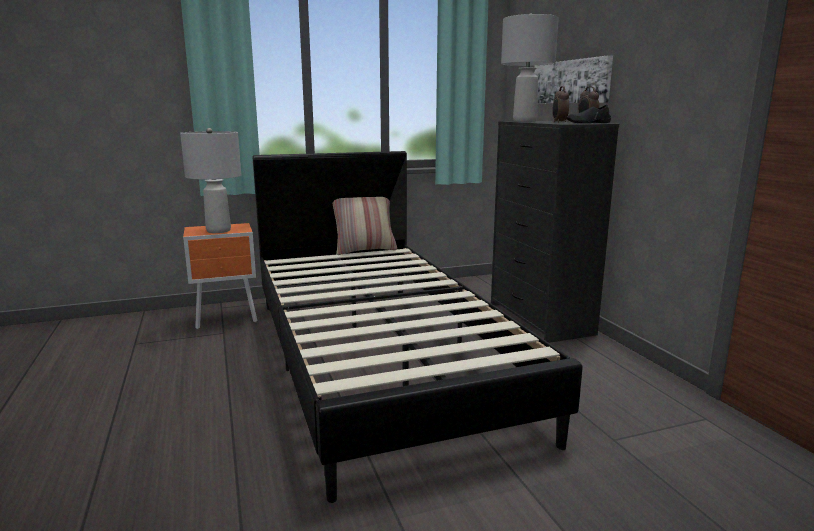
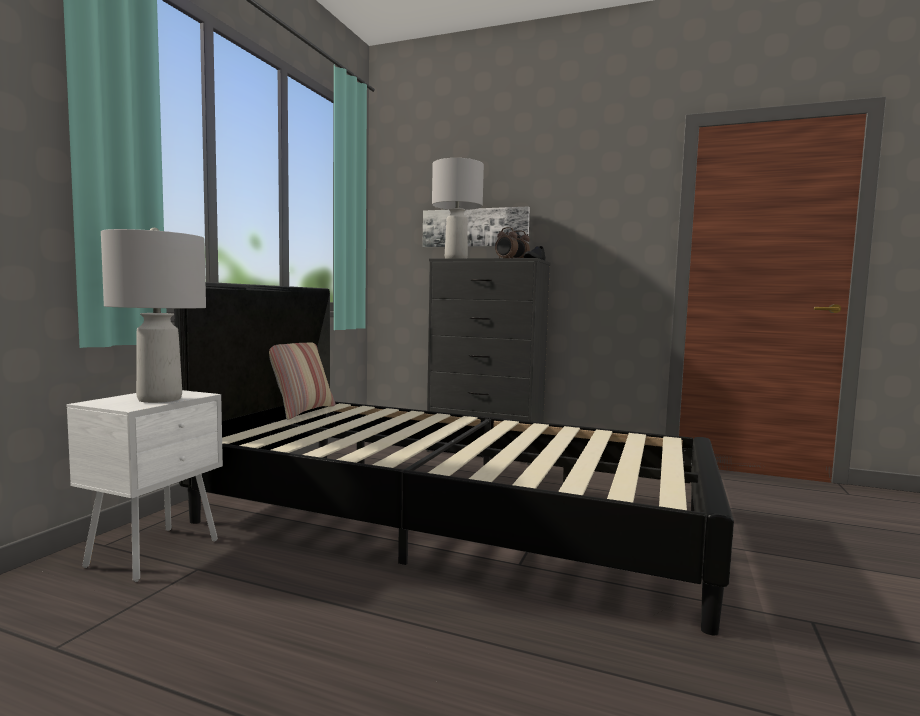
camera: 50 degrees left, 10 degrees down
orange nightstand [183,223,258,329] -> white nightstand [66,390,223,582]

